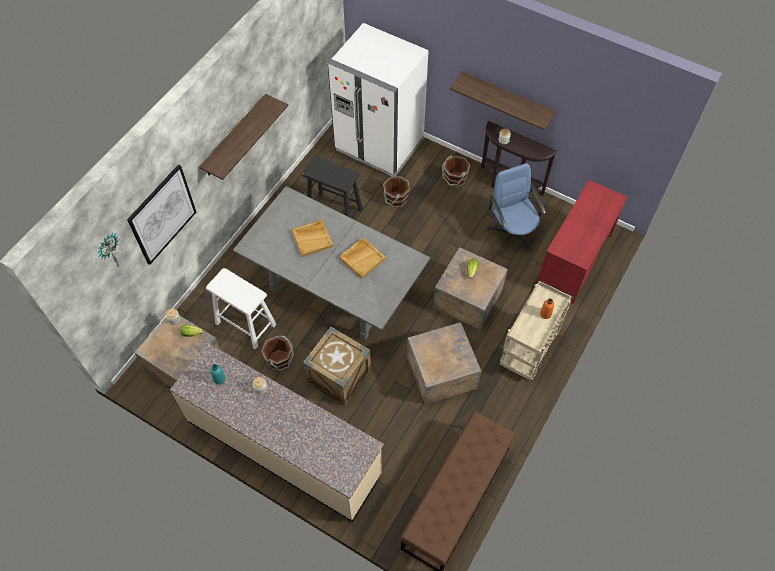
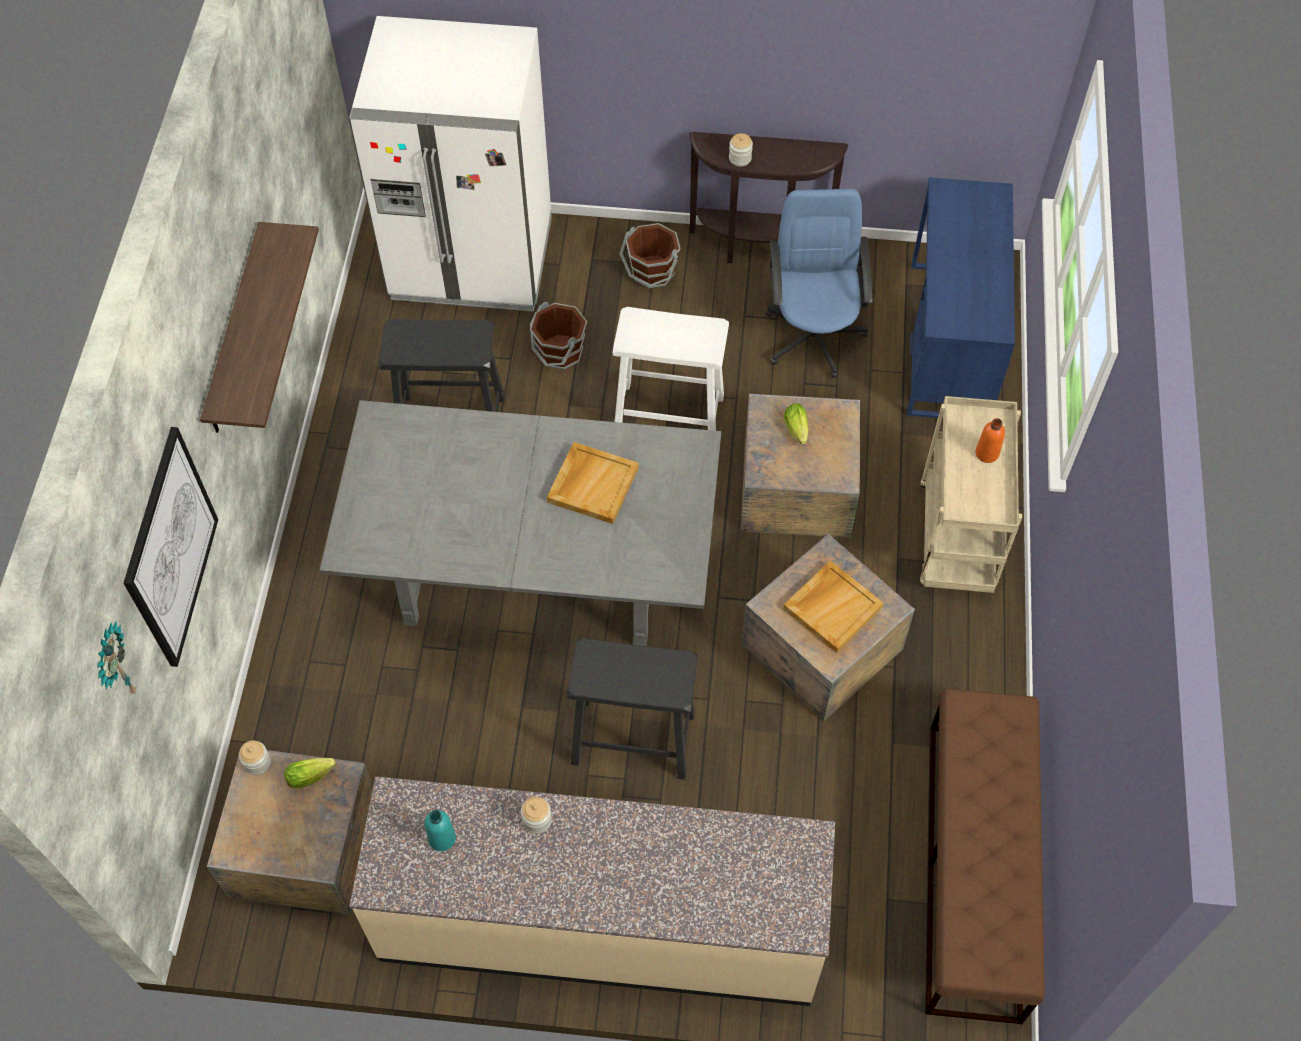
camera: 25 degrees left, 0 degrees up
white stool [206,268,277,349] -> white stool moved to [613,307,729,431]
brown bucket [261,336,294,371] -> none
beige tray [292,220,333,257] -> beige tray moved to [783,561,884,653]
crate [303,327,371,405] -> black stool [567,638,698,780]
shelf [450,72,556,130] -> none
blue office chair [486,163,546,254] -> blue office chair turned 45 degrees clockwise [766,189,873,378]
red desk [537,180,627,304] -> blue desk [907,177,1015,418]

